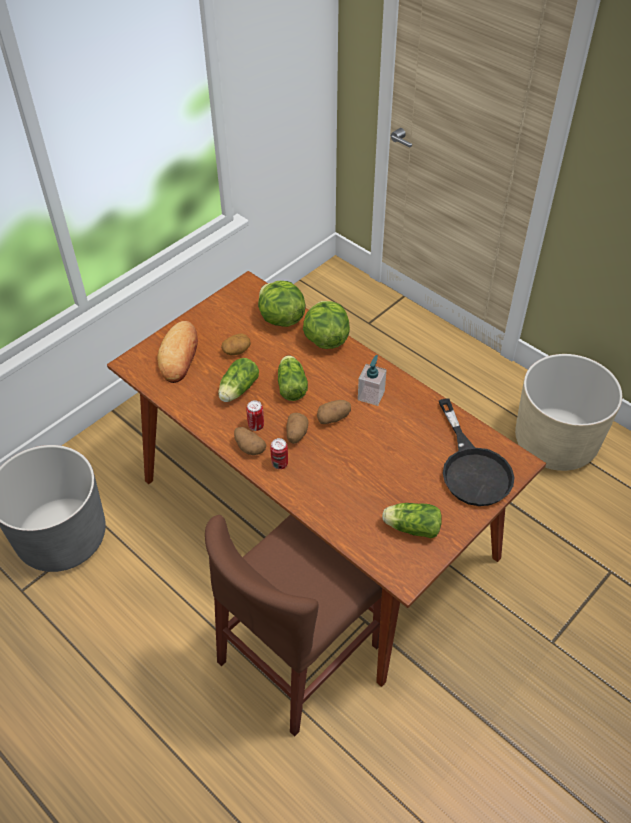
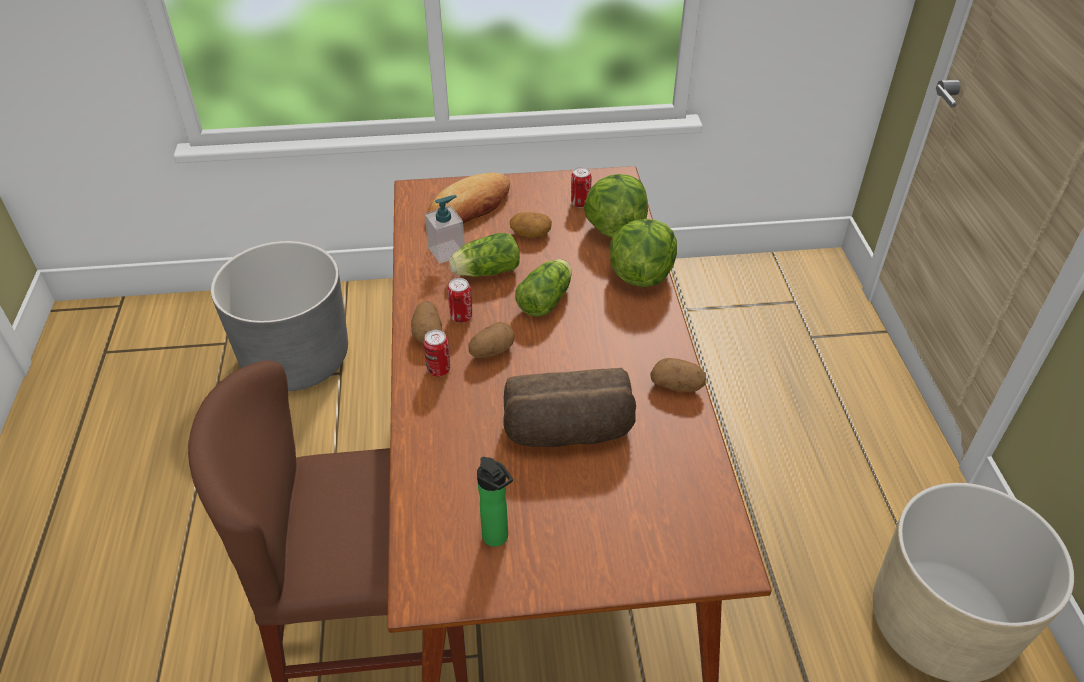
camera: 40 degrees right, 5 degrees down
potato [317,400,351,424] -> potato moved to [651,358,706,392]
soap dispenser [358,355,386,406] -> soap dispenser moved to [424,195,465,263]
lettuce [382,503,442,538] -> bottle [477,457,513,547]
black frying pan [439,398,514,506] -> none
none -> bread [504,368,636,447]
none -> can [571,167,591,208]

